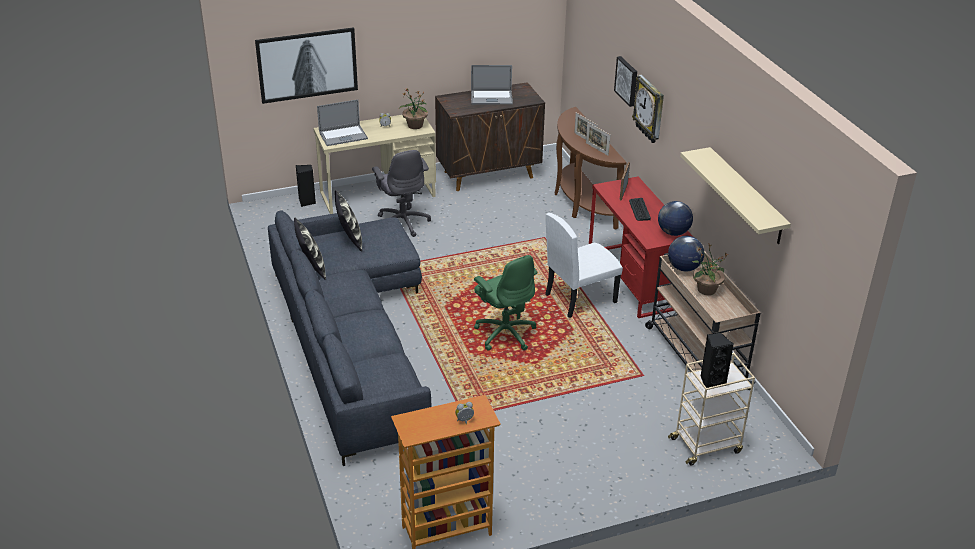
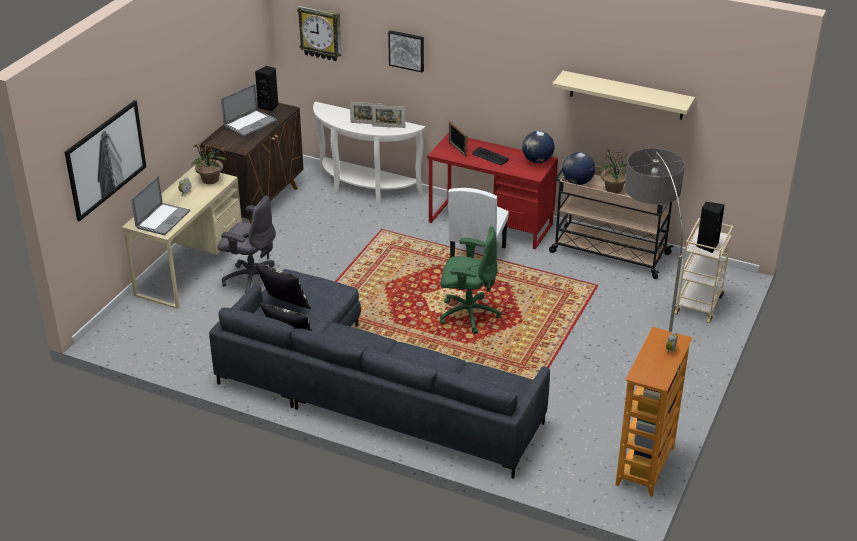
camera: 45 degrees left, 0 degrees up
black speaker [296,165,316,207] -> black speaker moved to [255,66,278,112]
brown console table [555,107,627,229] -> white console table [313,102,426,203]
wall clock [632,75,664,143] -> wall clock moved to [297,6,341,61]
none -> floor lamp [625,148,685,332]

